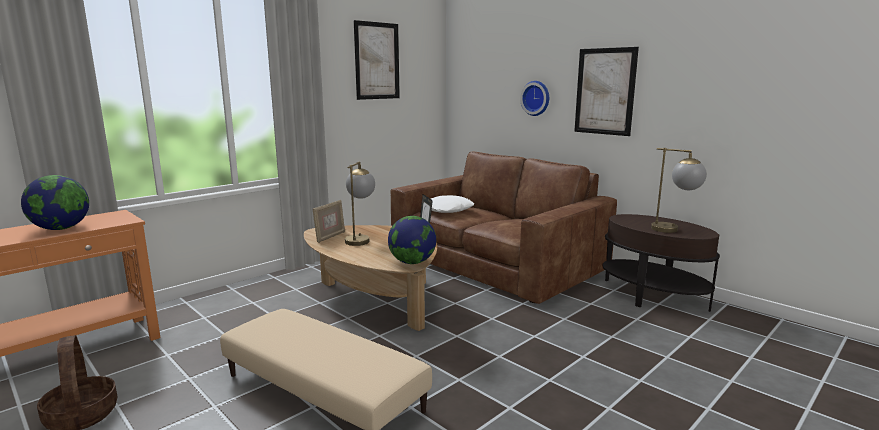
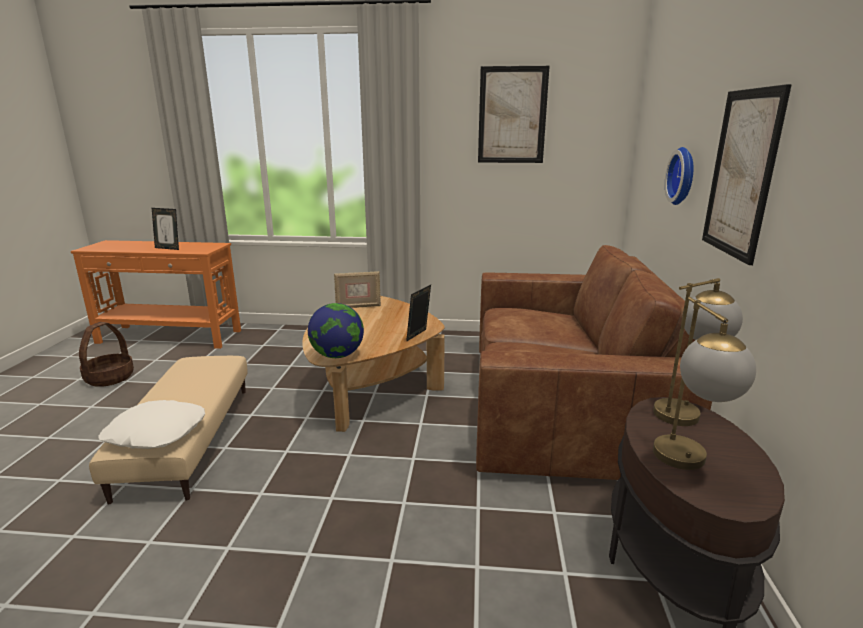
camera: 50 degrees right, 5 degrees up
globe [21,175,89,230] -> picture frame [152,208,179,250]
table lamp [345,161,375,246] -> table lamp moved to [653,278,743,426]
white pillow [431,195,474,213] -> white pillow moved to [99,400,205,449]

